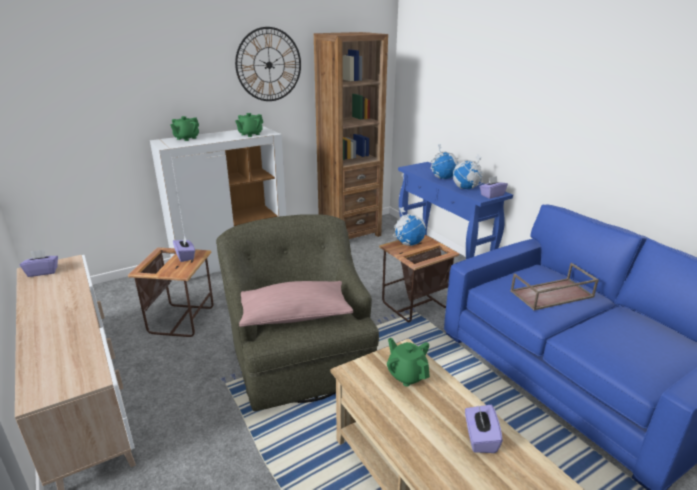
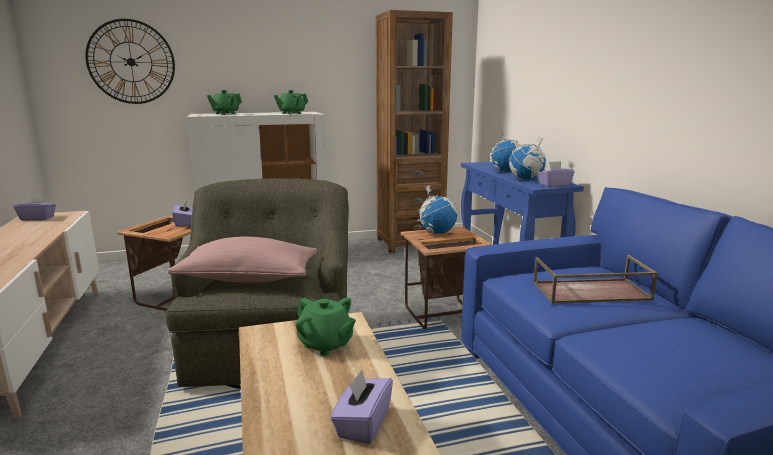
camera: 15 degrees right, 10 degrees down
wall clock [235,27,301,101] -> wall clock moved to [85,19,175,104]
green teapot [387,338,430,387] -> green teapot turned 150 degrees clockwise [295,297,356,356]

